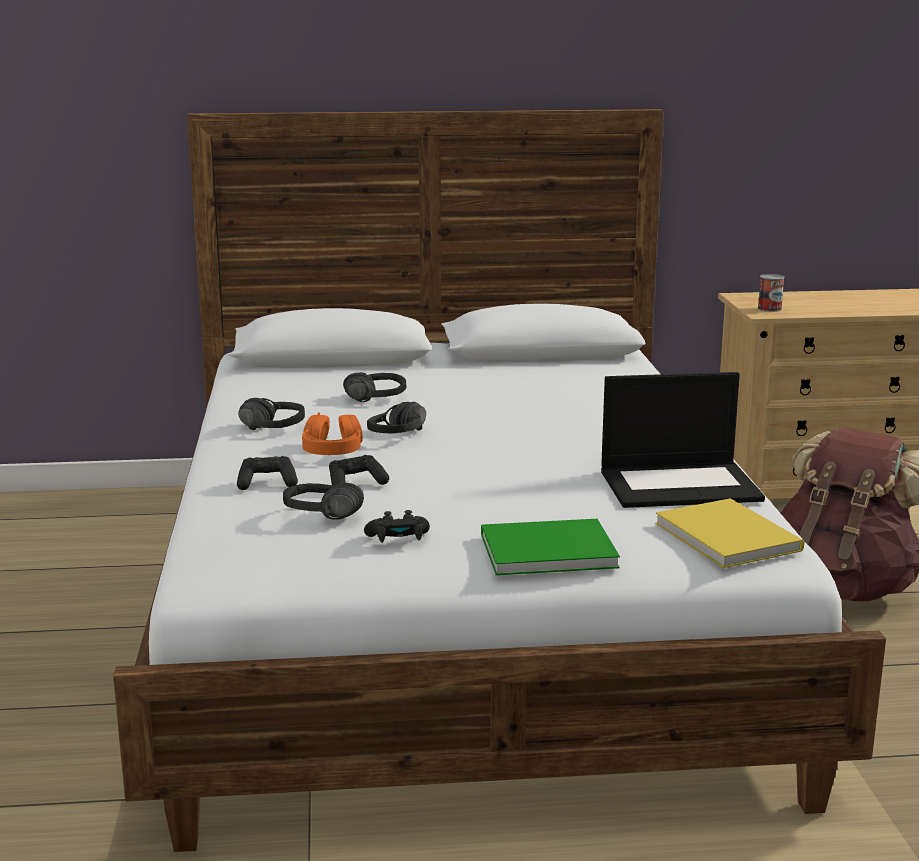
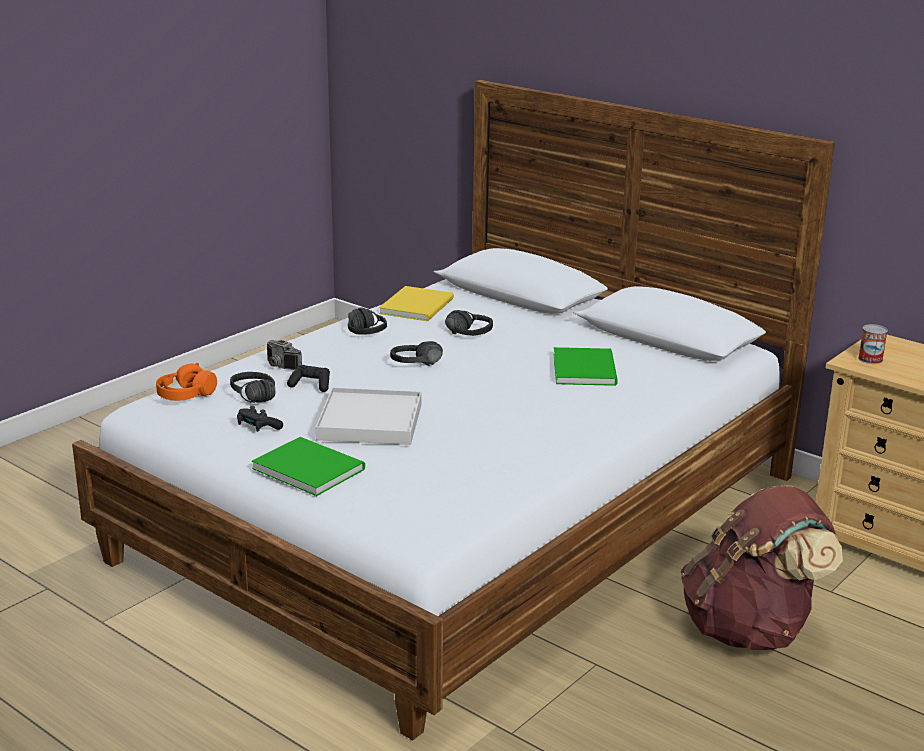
camera: 45 degrees right, 5 degrees up
black game controller [237,456,298,490] -> camera [267,340,302,370]
orange headphones [302,412,363,455] -> orange headphones moved to [156,363,217,401]
laptop [601,372,765,508] -> none
yellow book [655,498,804,568] -> yellow book moved to [379,286,454,321]
none -> white tray [316,388,422,445]
none -> green book [554,347,618,386]

